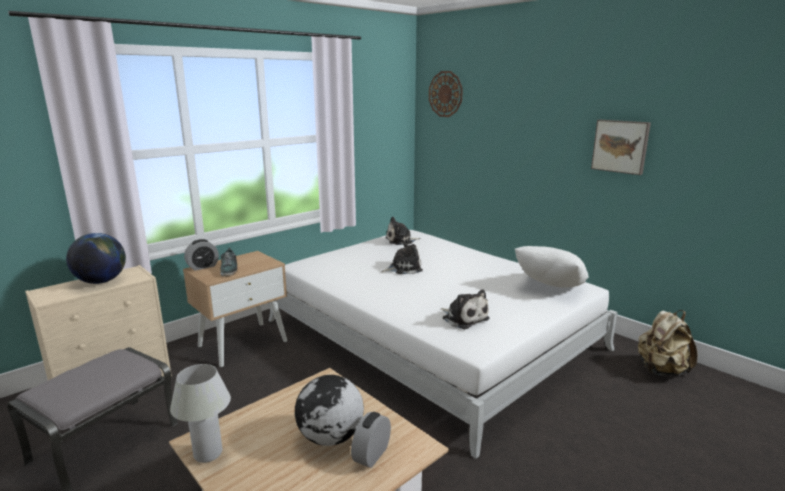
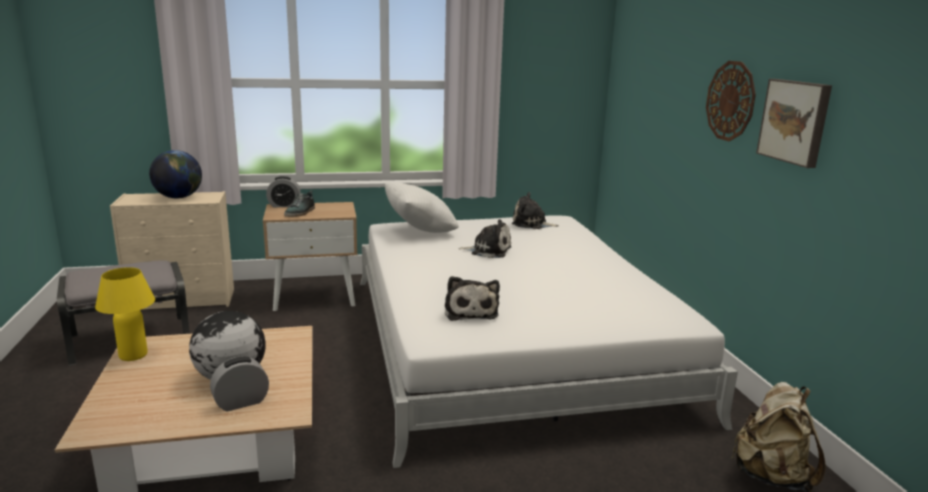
camera: 30 degrees right, 0 degrees up
white table lamp [170,364,231,463] -> yellow table lamp [95,267,155,361]
wall clock [429,71,463,117] -> wall clock moved to [706,61,756,141]
white pillow [514,246,589,287] -> white pillow moved to [385,182,459,233]

